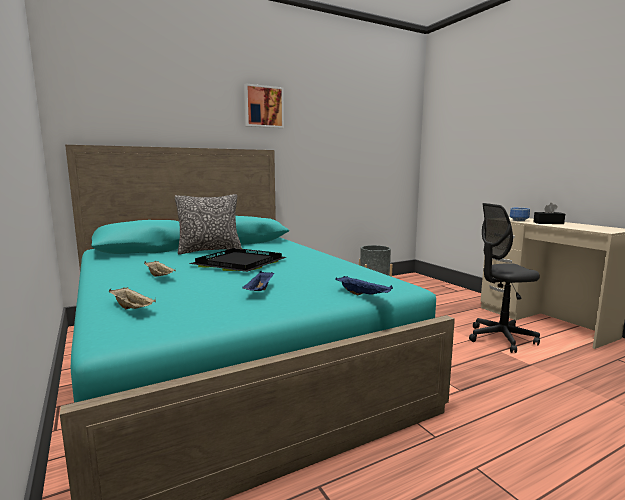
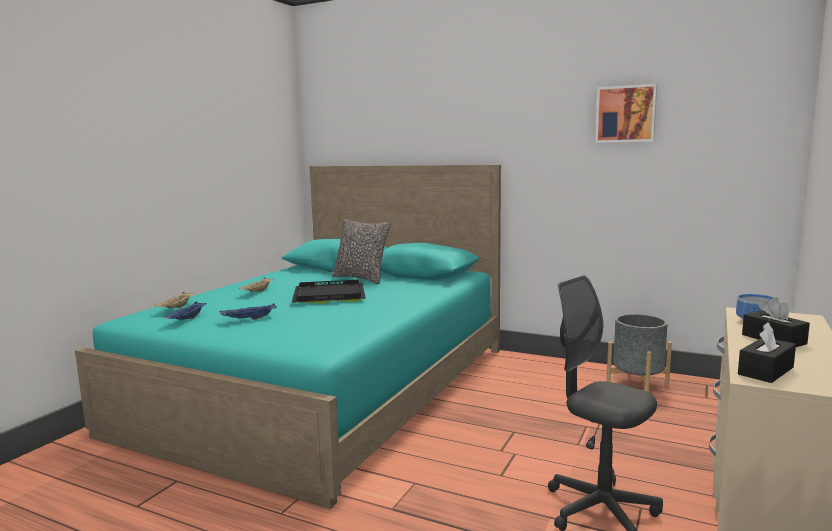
camera: 55 degrees right, 0 degrees up
picture [244,83,284,128] -> picture moved to [595,84,657,143]
blue tray [335,276,393,295] -> blue tray moved to [163,301,207,320]
none -> black tissue box [738,322,796,383]

